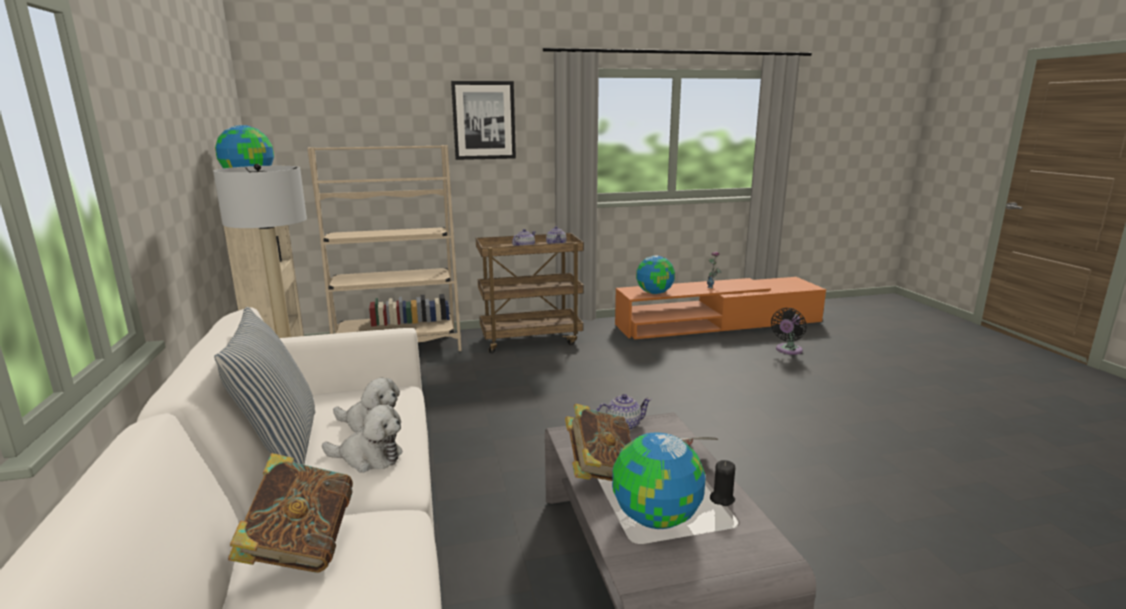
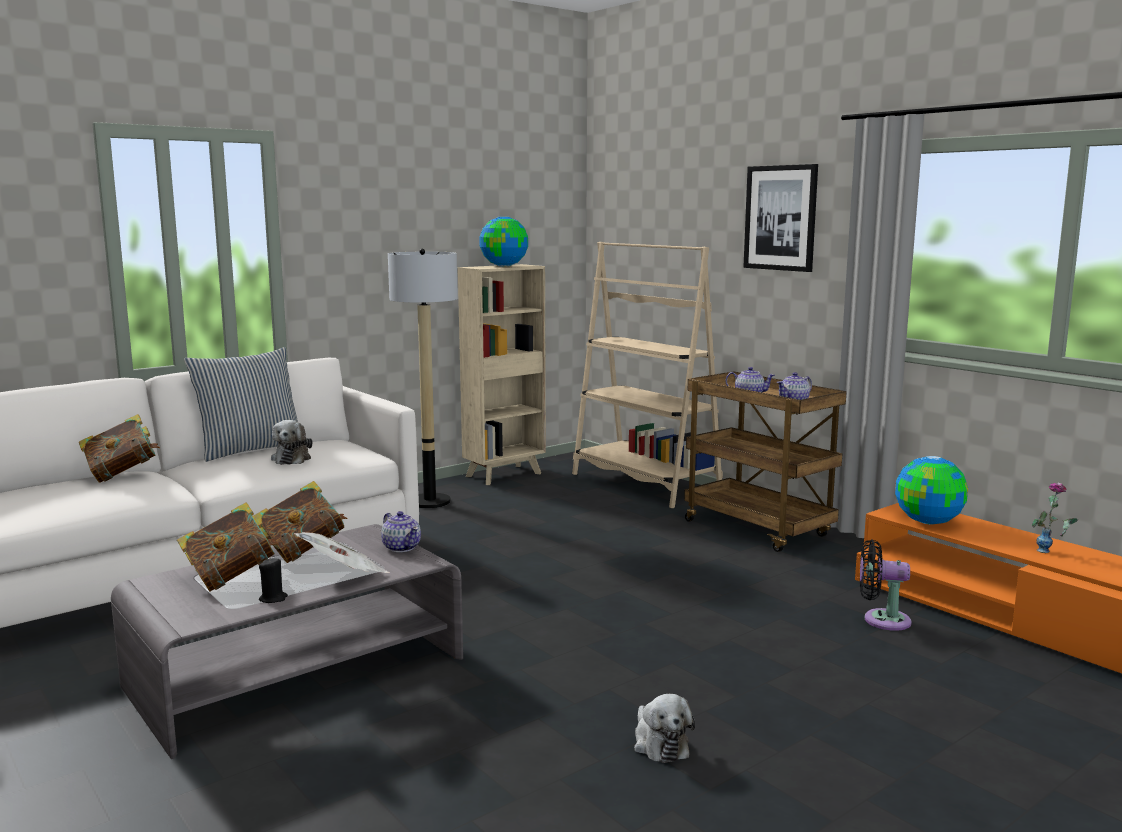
camera: 65 degrees right, 5 degrees down
plush toy [322,405,402,472] -> plush toy moved to [634,694,695,763]
globe [612,433,706,529] -> book [177,502,279,592]
black fan [771,308,806,355] -> black fan moved to [860,539,912,631]

